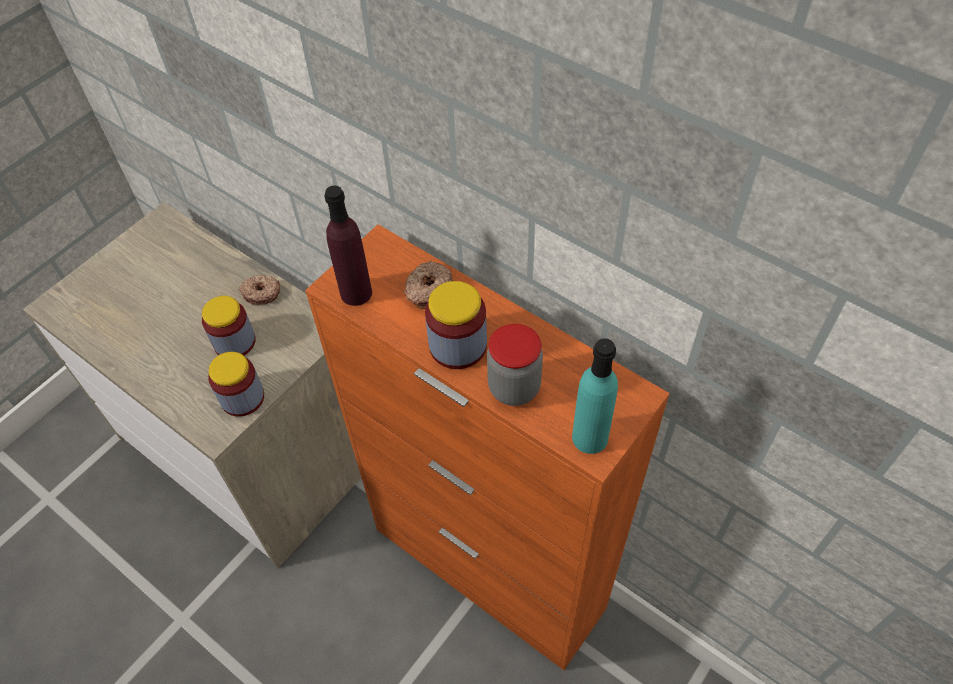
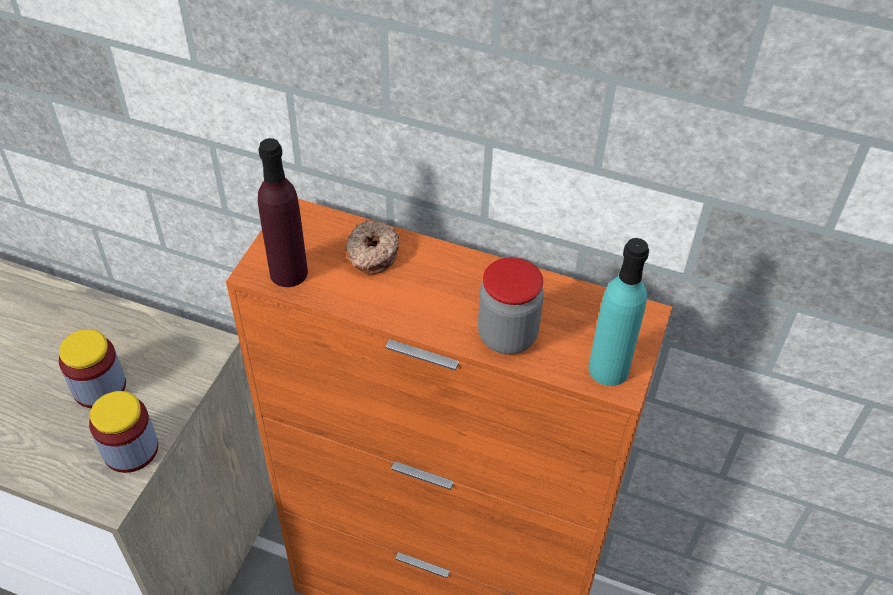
camera: 20 degrees left, 5 degrees down
donut [239,275,280,305] -> none
jar [425,281,487,369] -> none

